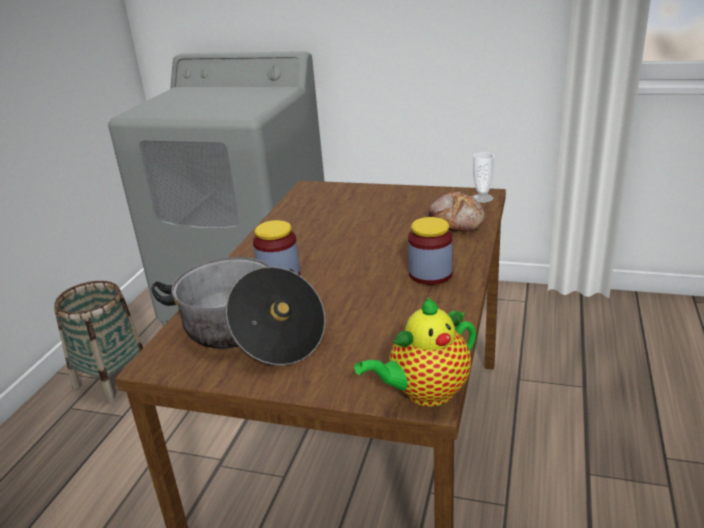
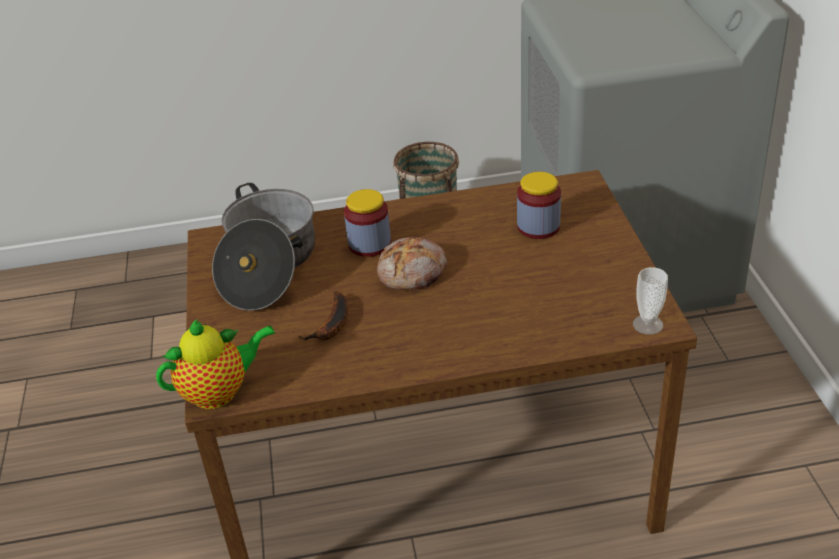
camera: 65 degrees right, 10 degrees up
teapot [354,297,476,407] -> teapot turned 120 degrees clockwise [156,319,275,409]
jar [408,217,453,285] -> jar moved to [517,172,561,239]
bread [429,192,485,232] -> bread moved to [377,237,447,289]
none -> banana [298,291,348,341]

